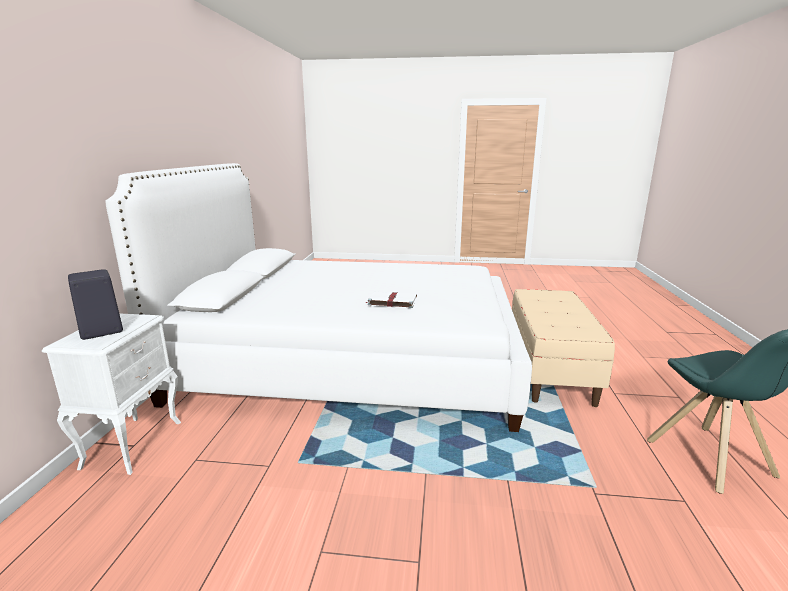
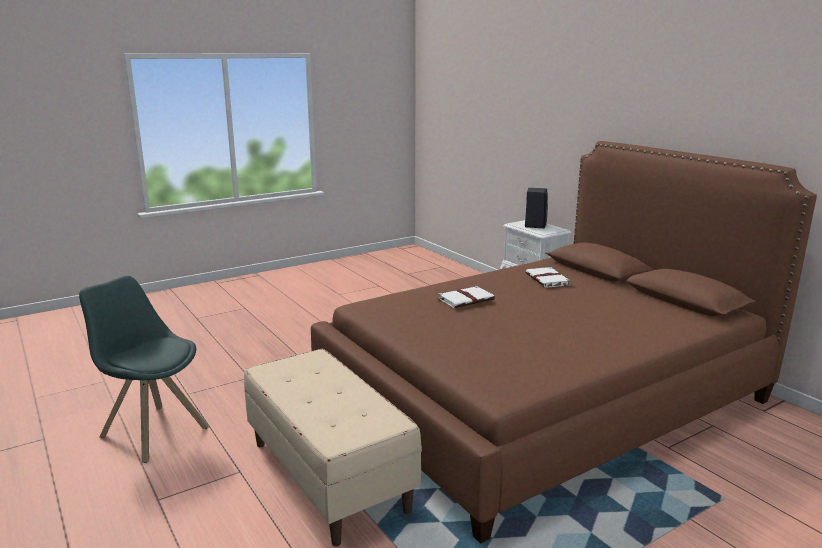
camera: 140 degrees right, 0 degrees up
white bed [105,163,532,432] -> brown bed [311,141,817,544]
none -> white book [525,267,571,288]

